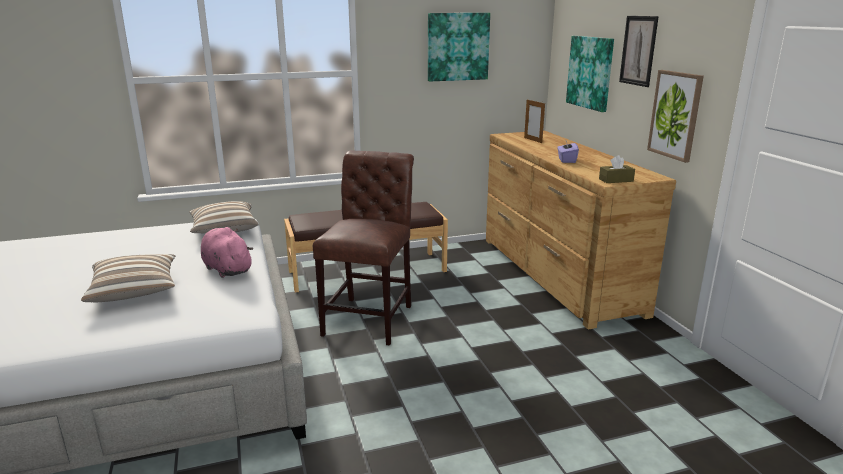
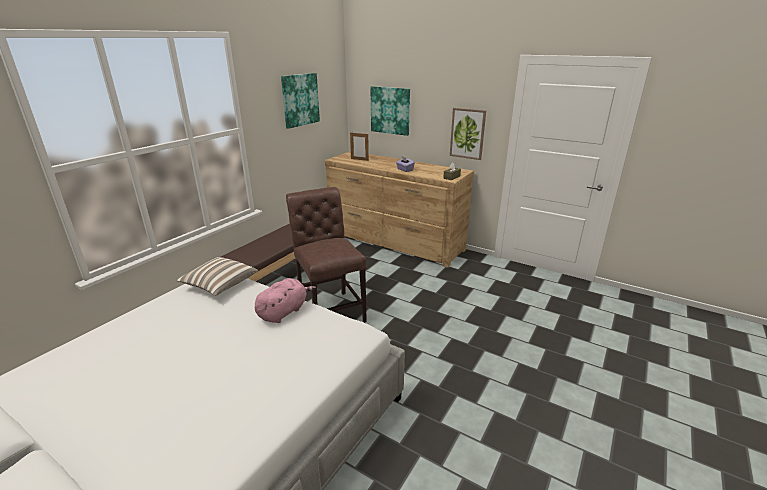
camera: 40 degrees left, 5 degrees up
pillow [81,254,175,302] -> none
pink plush toy [201,227,253,278] -> pink plush toy turned 120 degrees clockwise [255,278,316,323]
picture [619,16,659,87] -> none

